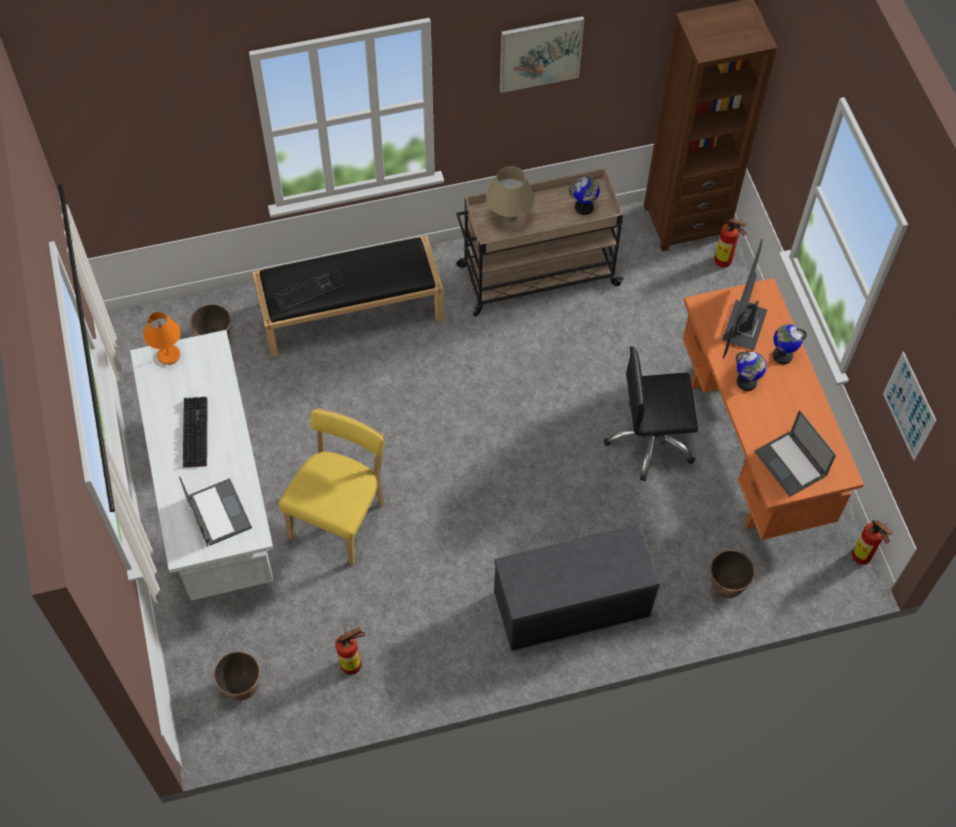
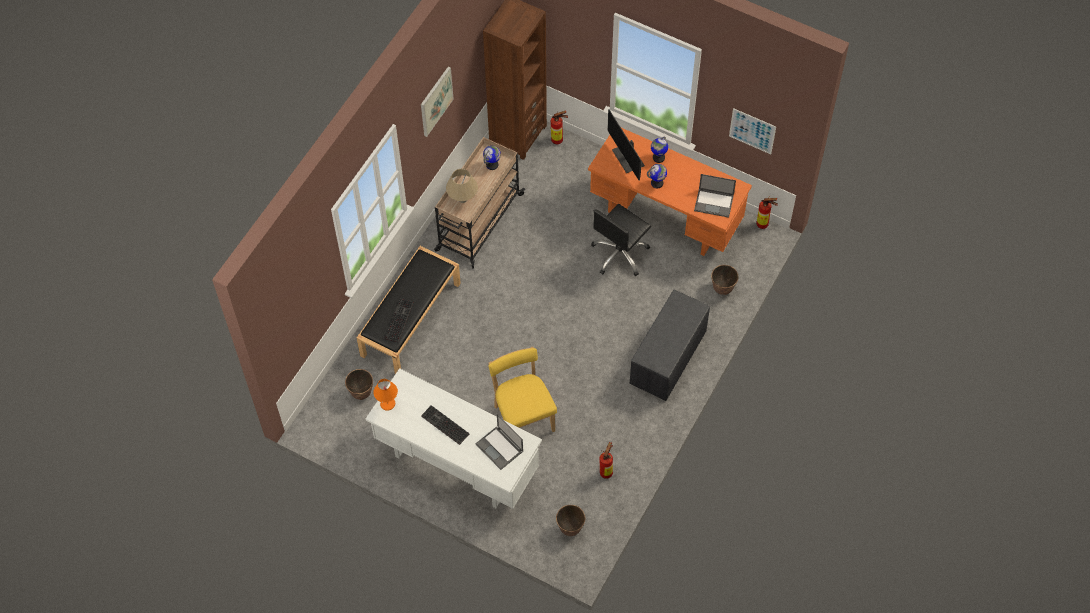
camera: 45 degrees left, 0 degrees up
laptop [179,477,252,547] -> laptop turned 150 degrees counterclockwise [475,414,523,470]

